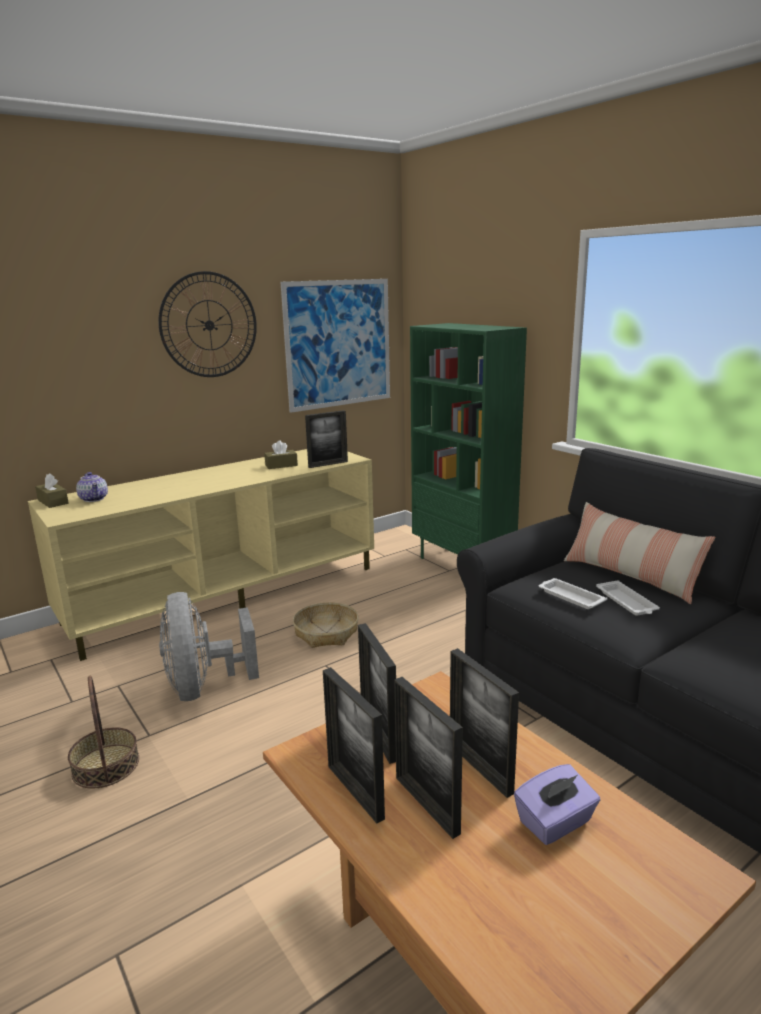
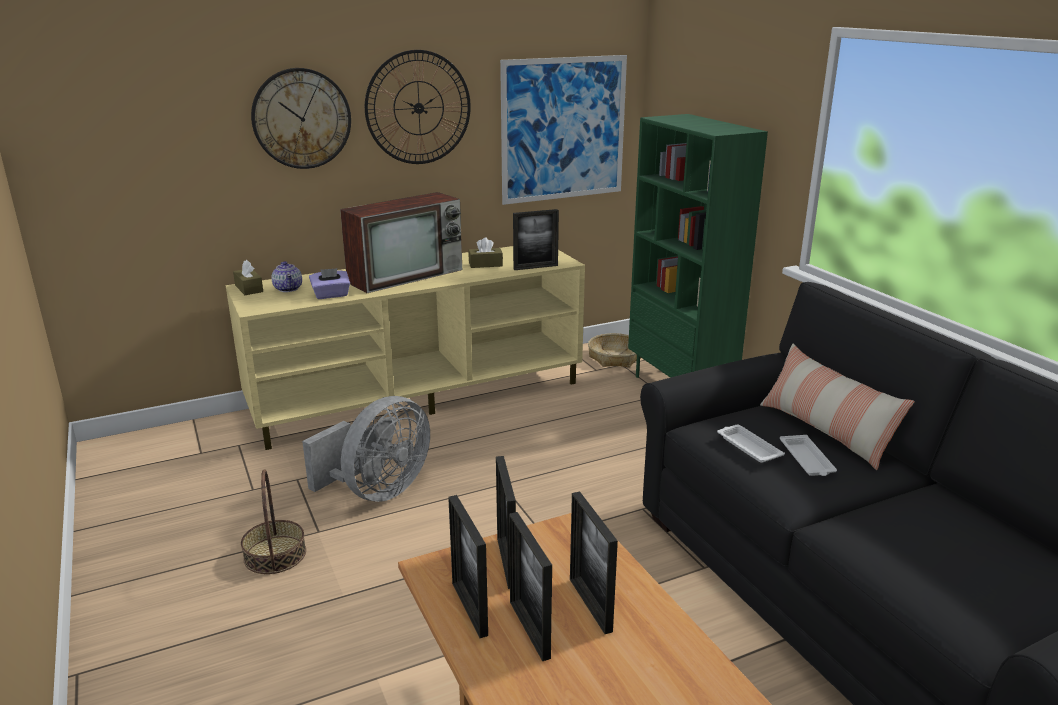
camera: 10 degrees right, 5 degrees up
grey fan [159,592,259,701] -> grey fan turned 135 degrees counterclockwise [302,396,430,502]
basket [293,602,359,648] -> basket moved to [588,333,641,367]
purple tissue box [514,764,600,845] -> purple tissue box moved to [309,268,350,299]
none -> wall clock [251,68,351,169]
none -> television [340,192,462,293]

